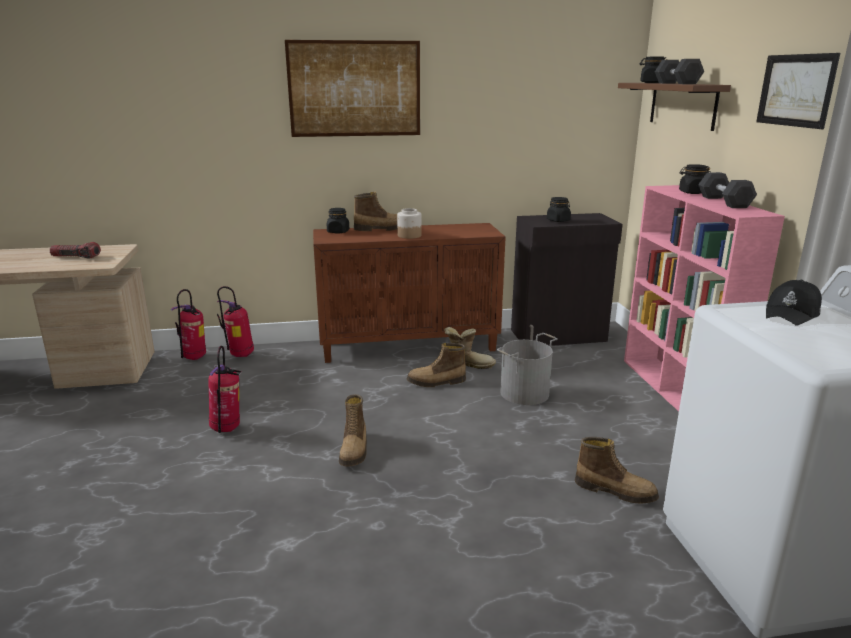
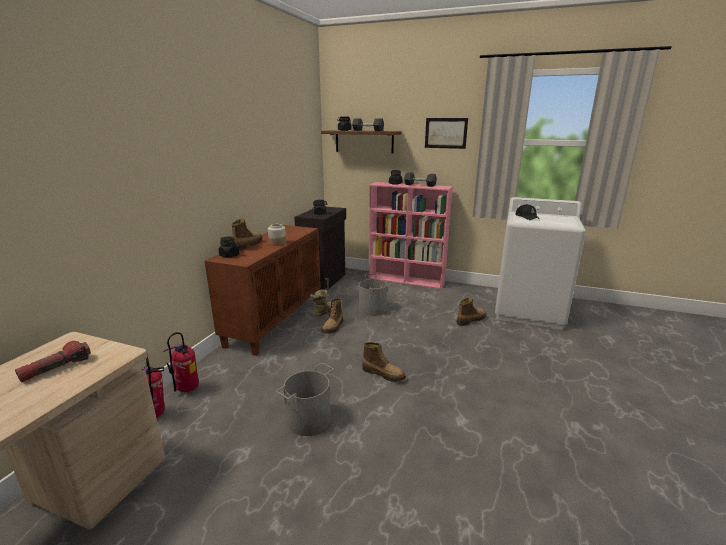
camera: 60 degrees left, 0 degrees up
fire extinguisher [209,346,242,433] -> grey bucket [276,363,334,436]
picture [285,40,420,137] -> none

